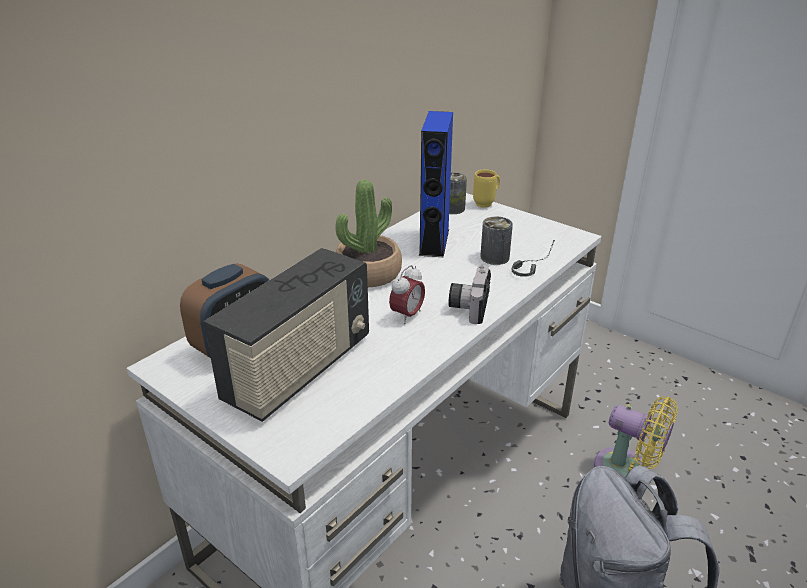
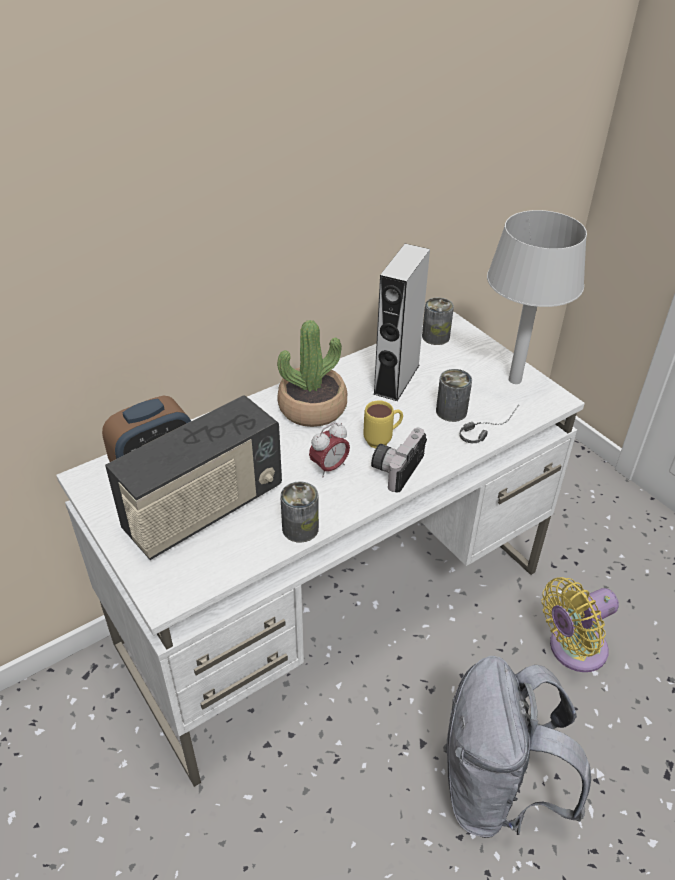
camera: 15 degrees right, 10 degrees up
blue speaker [419,111,453,257] -> grey speaker [373,244,430,401]
yellow mug [473,170,500,208] -> yellow mug moved to [364,401,403,449]
yellow fan [594,396,678,478] -> yellow fan turned 105 degrees clockwise [542,577,619,672]
none -> can [280,481,319,543]
none -> grey table lamp [487,210,587,384]

